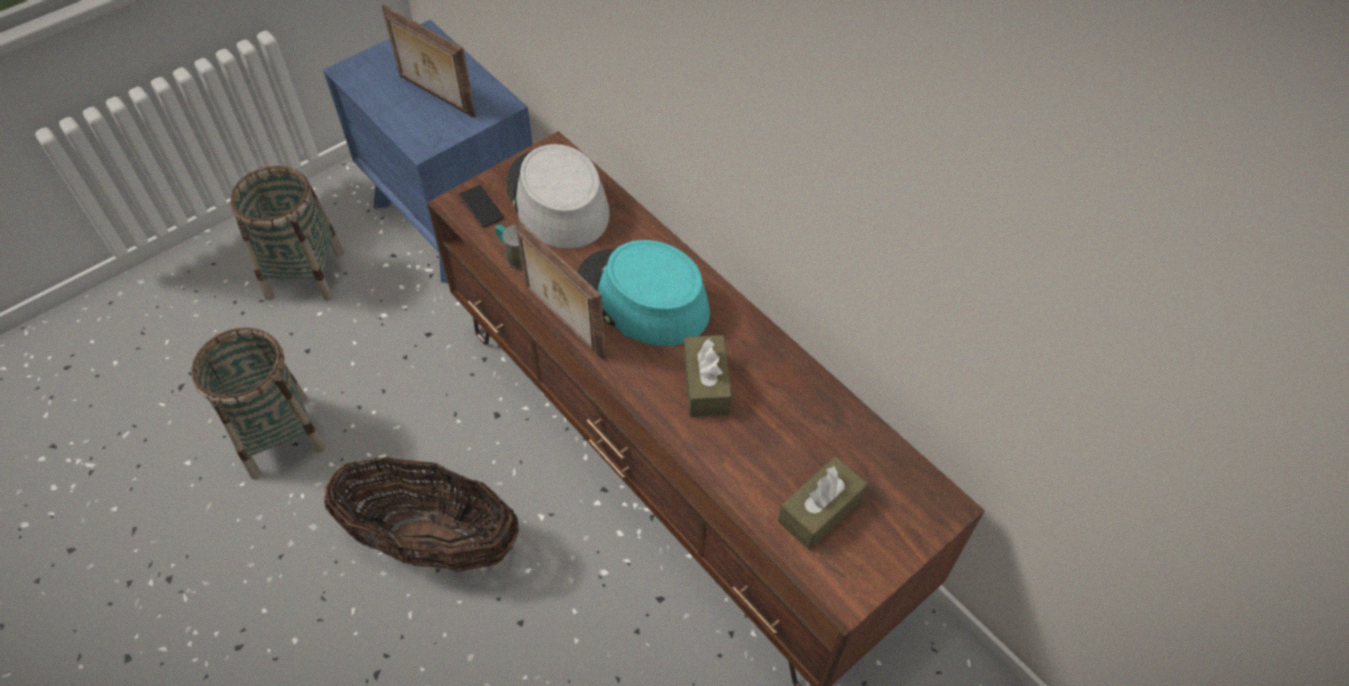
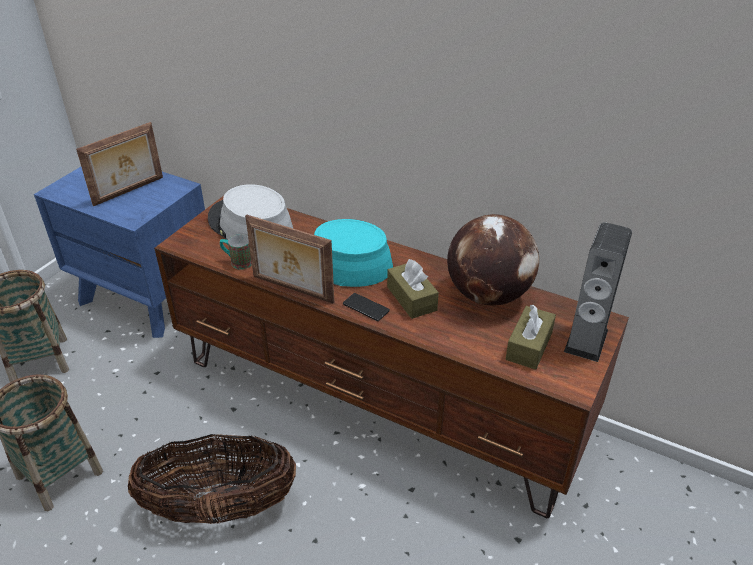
camera: 20 degrees left, 15 degrees down
picture frame [382,5,476,118] -> picture frame turned 60 degrees counterclockwise [76,122,163,206]
phone [459,185,504,228] -> phone moved to [343,293,390,321]
none -> globe [447,214,539,306]
none -> speaker [564,222,632,362]

